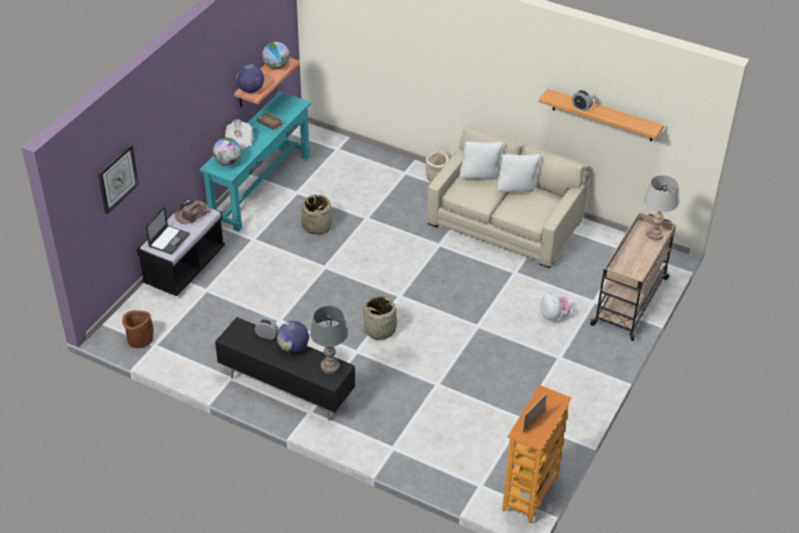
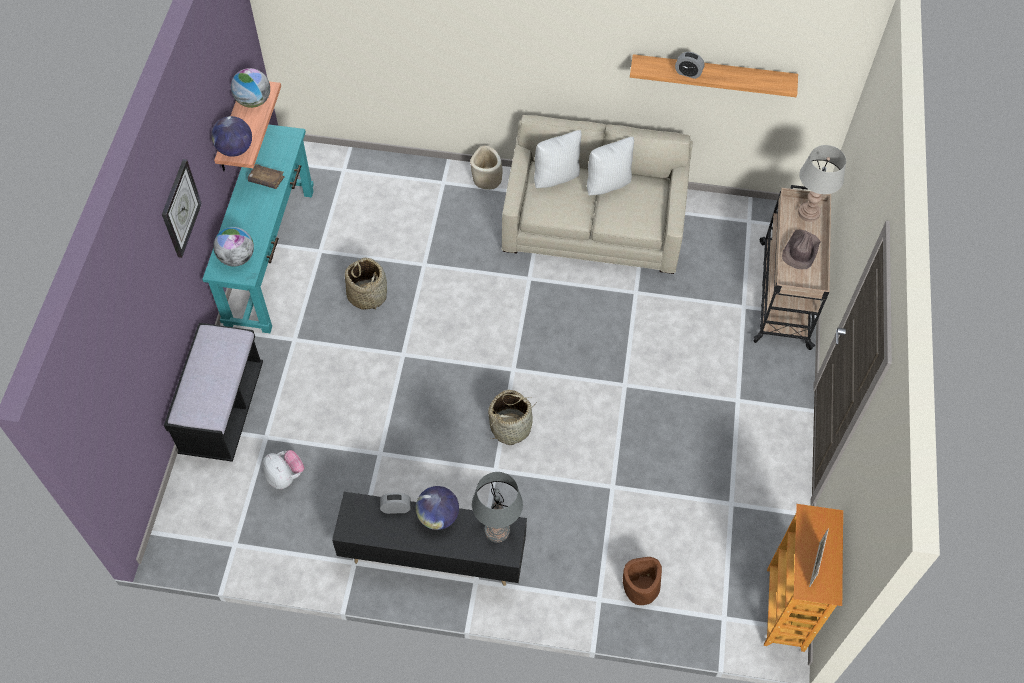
camera: 20 degrees left, 15 degrees up
wall clock [98,144,139,214] -> wall clock moved to [162,159,202,258]
brown planter [122,310,154,348] -> brown planter moved to [623,557,662,605]
laptop [145,206,190,255] -> none
brown hat [174,200,211,224] -> brown hat moved to [782,230,821,269]
newspaper [225,120,253,150] -> none
plush toy [541,292,571,321] -> plush toy moved to [262,450,305,489]

